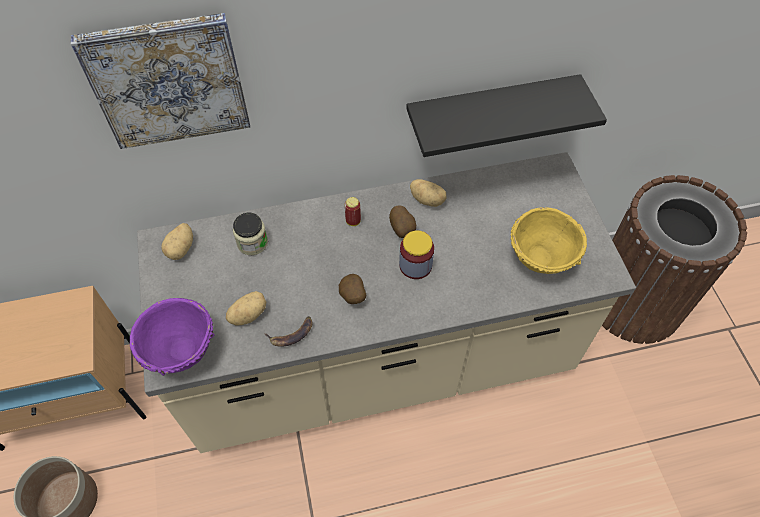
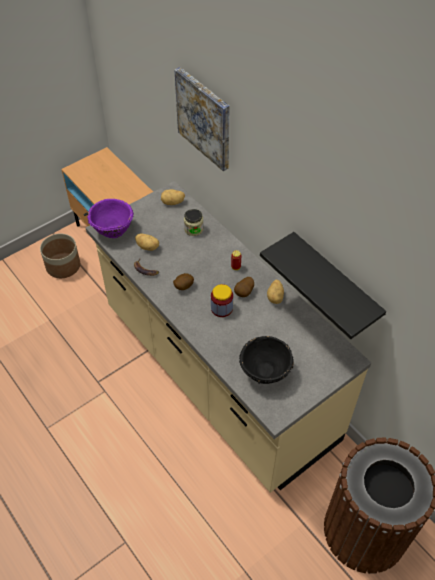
camera: 65 degrees right, 5 degrees down
yellow bowl [511,207,587,274] -> black bowl [239,336,294,384]

